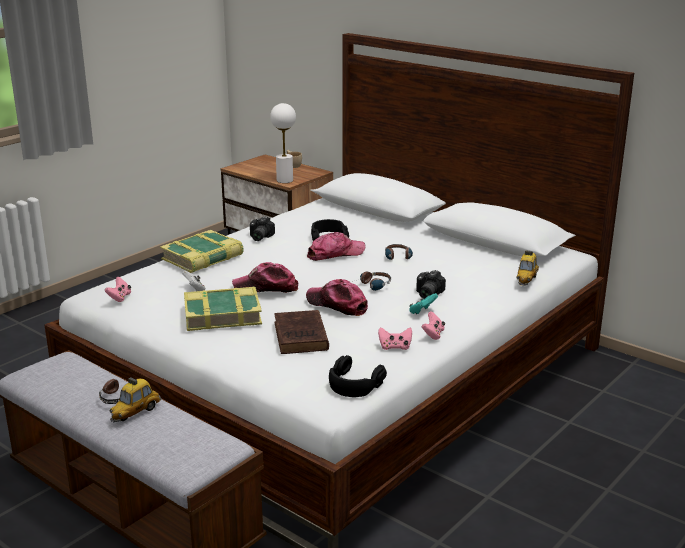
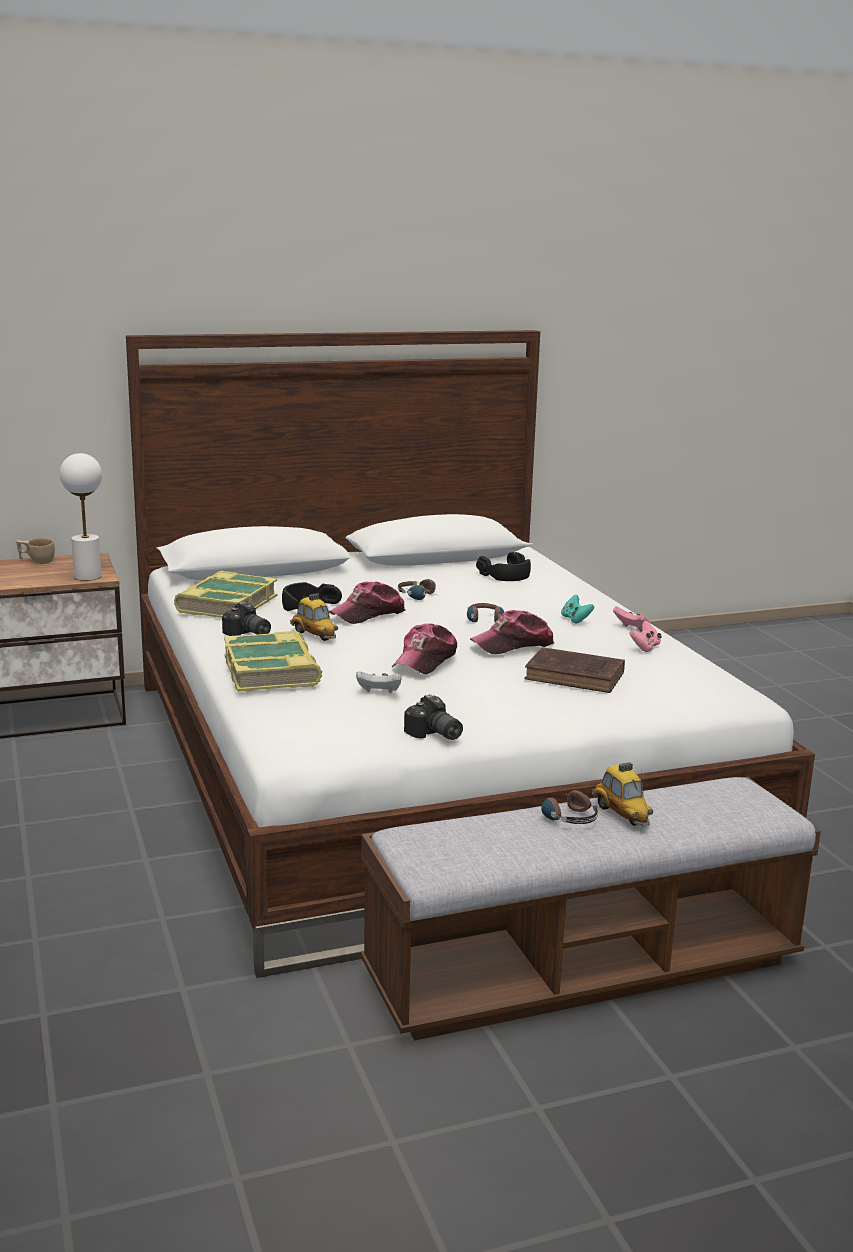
camera: 60 degrees left, 5 degrees down
pink game controller [105,277,131,302] -> none
book [184,287,262,331] -> book moved to [174,570,278,618]
cap [307,232,366,261] -> cap turned 135 degrees counterclockwise [329,582,406,624]
black headphones [329,355,387,397] -> black headphones moved to [476,552,531,581]
camera [416,270,446,299] -> camera moved to [404,694,463,740]
toy car [516,250,539,286] -> toy car moved to [290,593,338,641]

